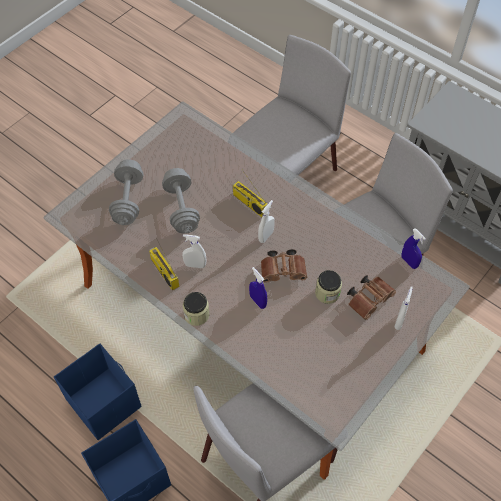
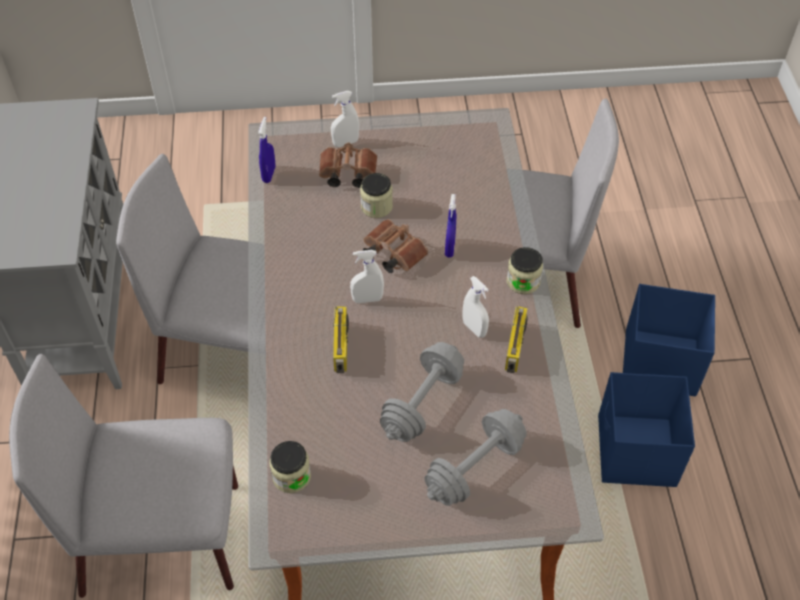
camera: 135 degrees left, 5 degrees down
none -> jar [269,441,311,493]

